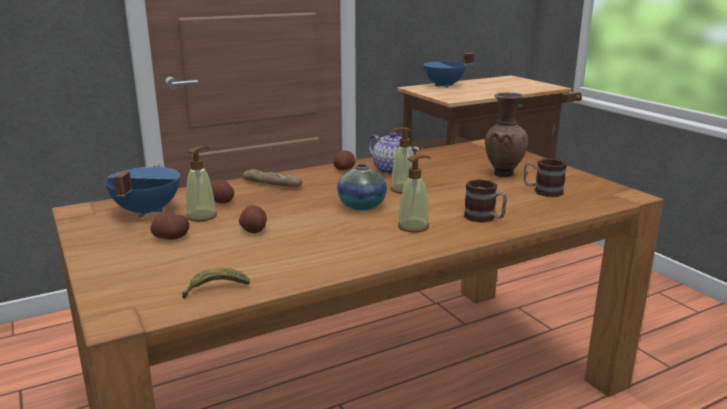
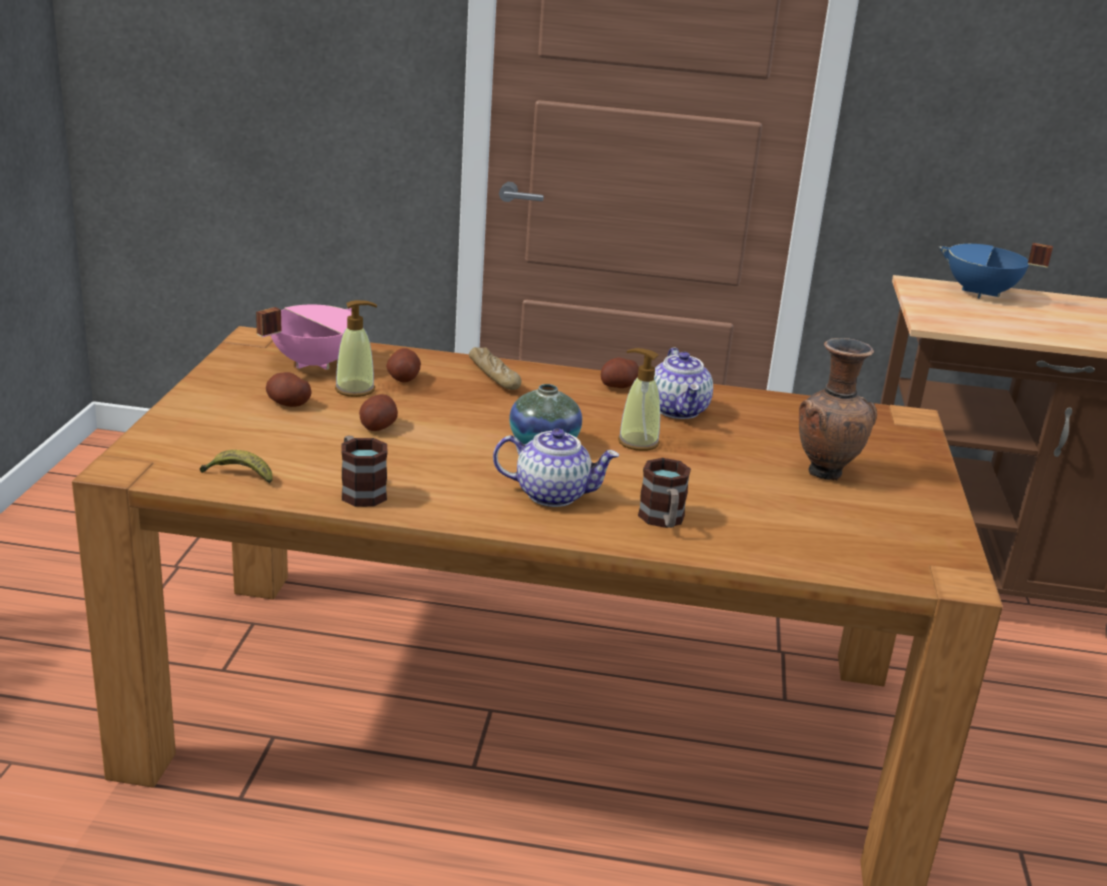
camera: 35 degrees right, 5 degrees up
blue cooking pot [105,164,180,218] -> pink cooking pot [256,305,352,370]
soap dispenser [398,155,431,233] -> teapot [493,428,620,507]
mug [524,159,567,197] -> mug moved to [341,436,388,507]

